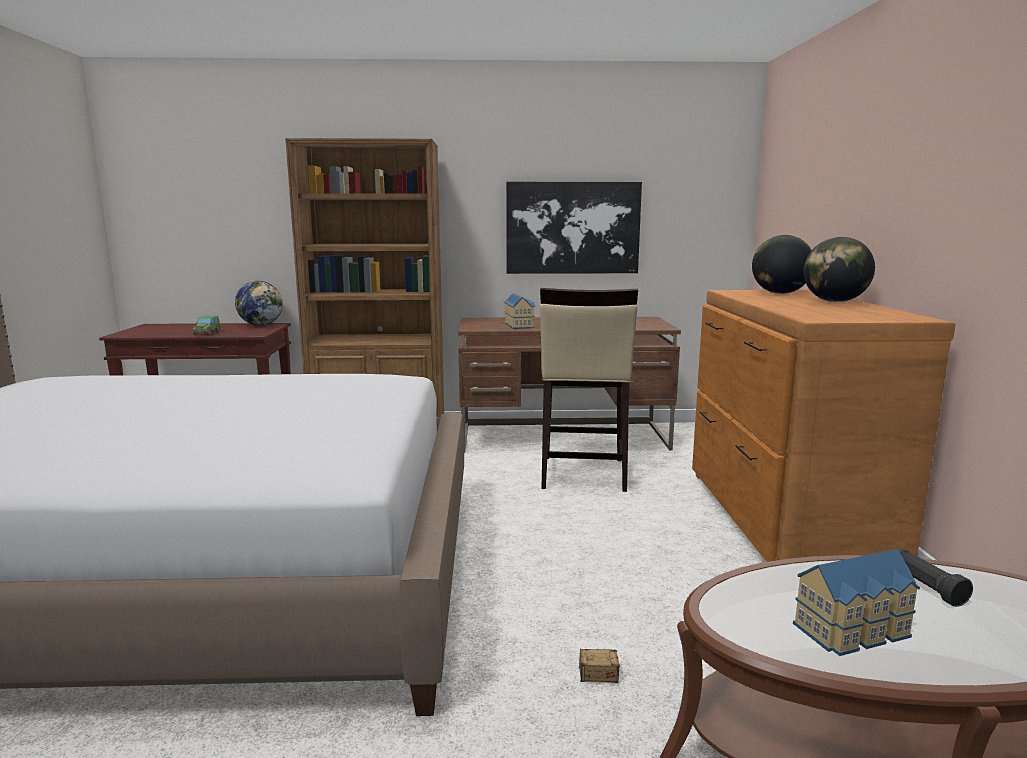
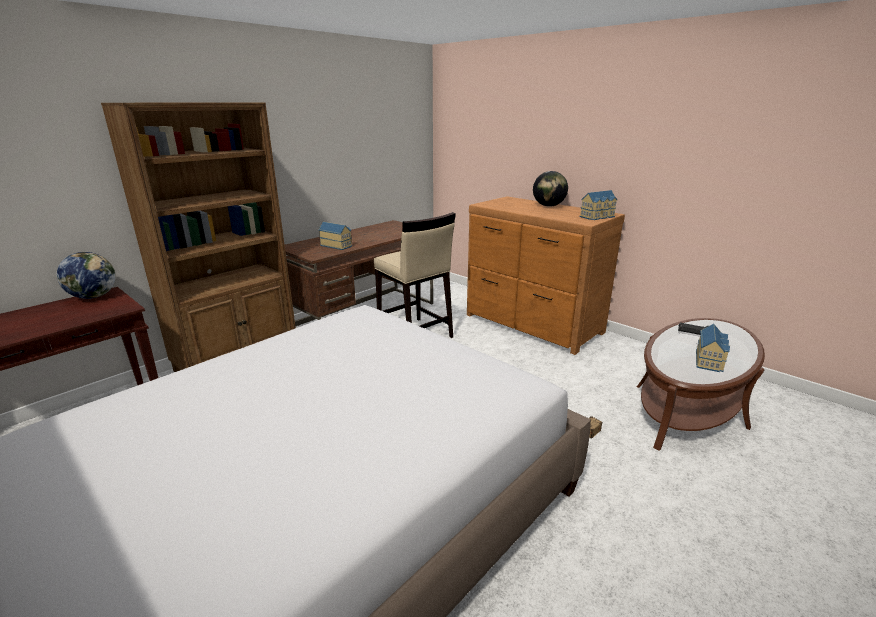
camera: 45 degrees left, 10 degrees up
toy car [192,316,221,335] -> none
picture [506,182,642,274] -> none
globe [752,235,812,294] -> none
none -> toy house [580,190,618,220]

